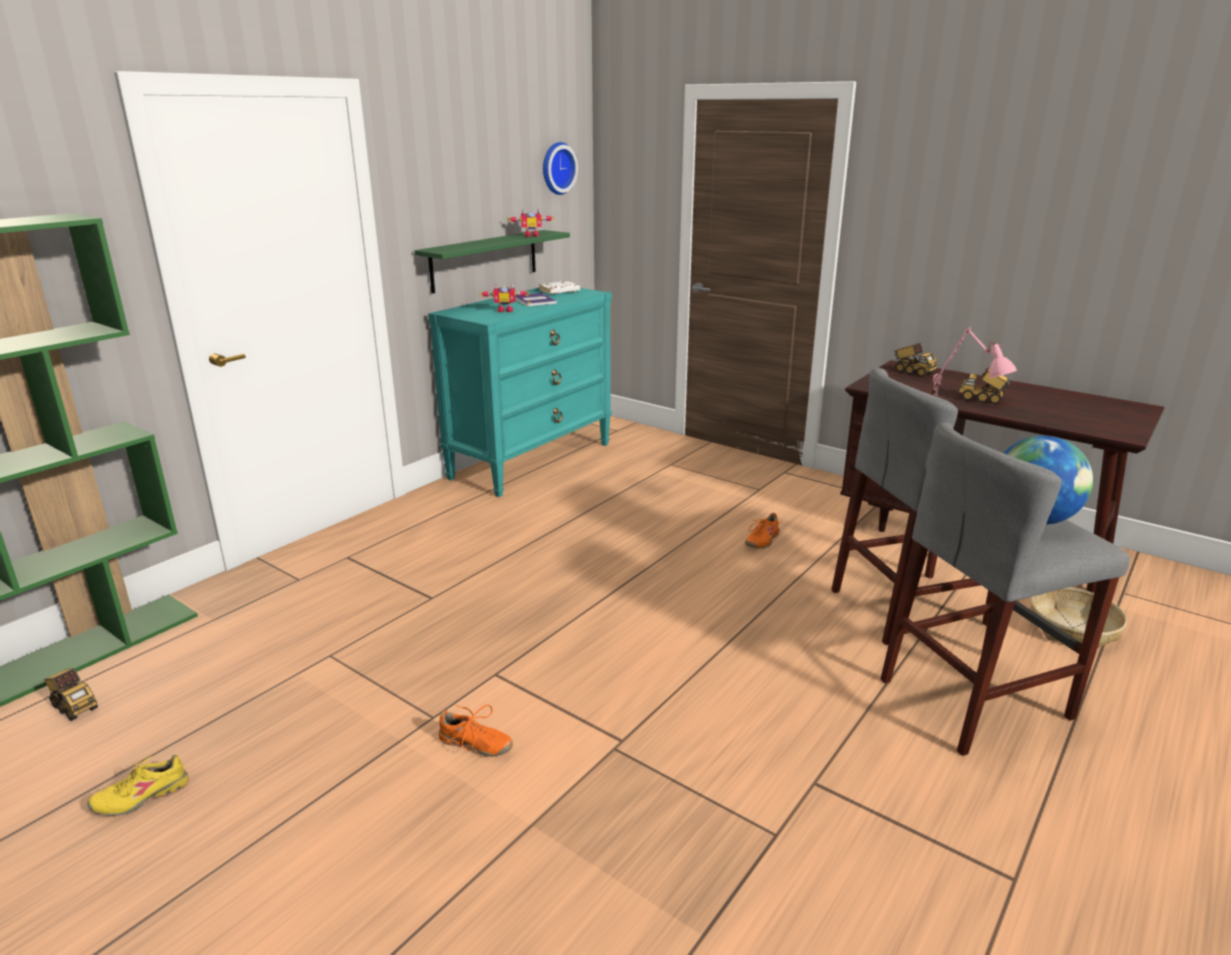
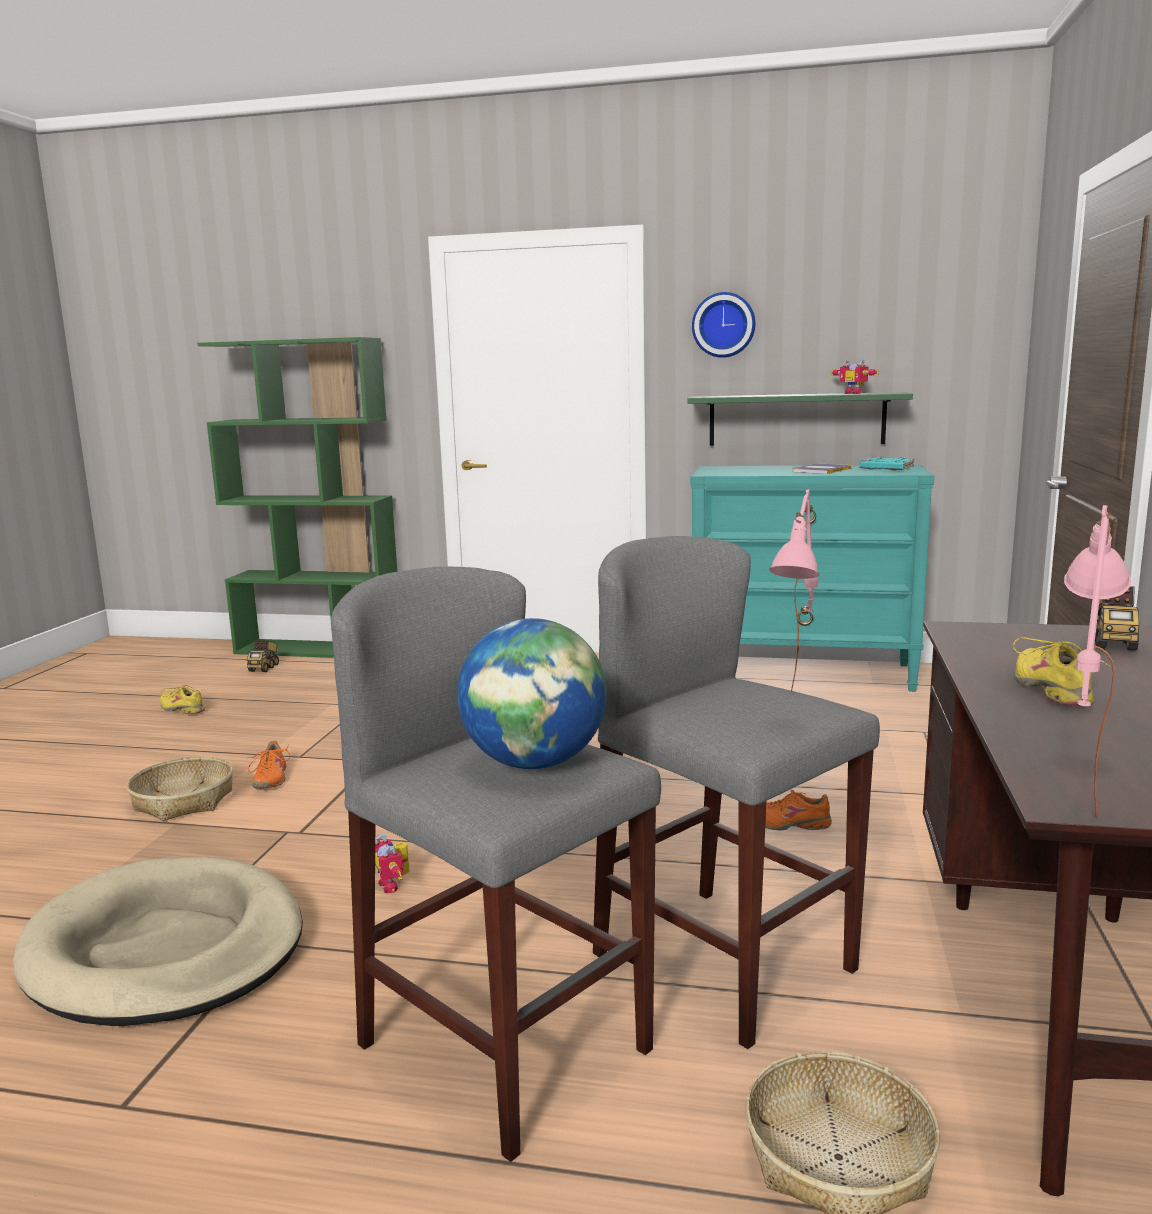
camera: 65 degrees right, 10 degrees down
toy robot [479,283,530,312] -> toy robot moved to [375,834,410,893]
white book [539,281,580,294] -> turquoise book [860,456,914,470]
wall clock [543,142,578,195] -> wall clock moved to [692,292,755,358]
toy truck [959,367,1011,404] -> yellow shoe [1013,637,1110,705]
none -> beige dog bed [13,857,303,1026]
none -> basket [127,756,233,821]
none -> pink table lamp [1064,505,1131,818]

